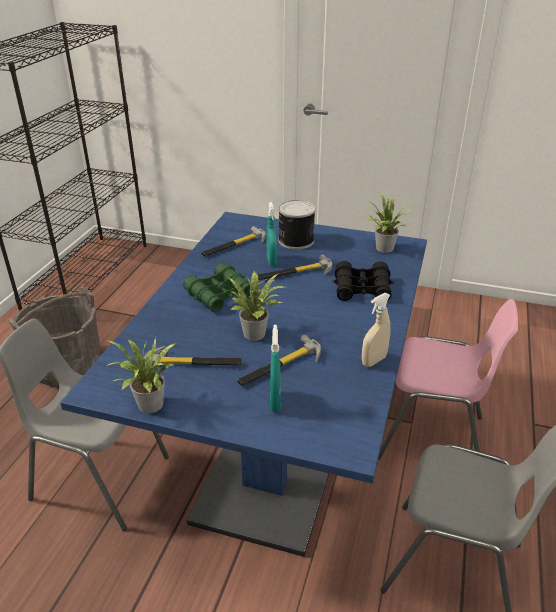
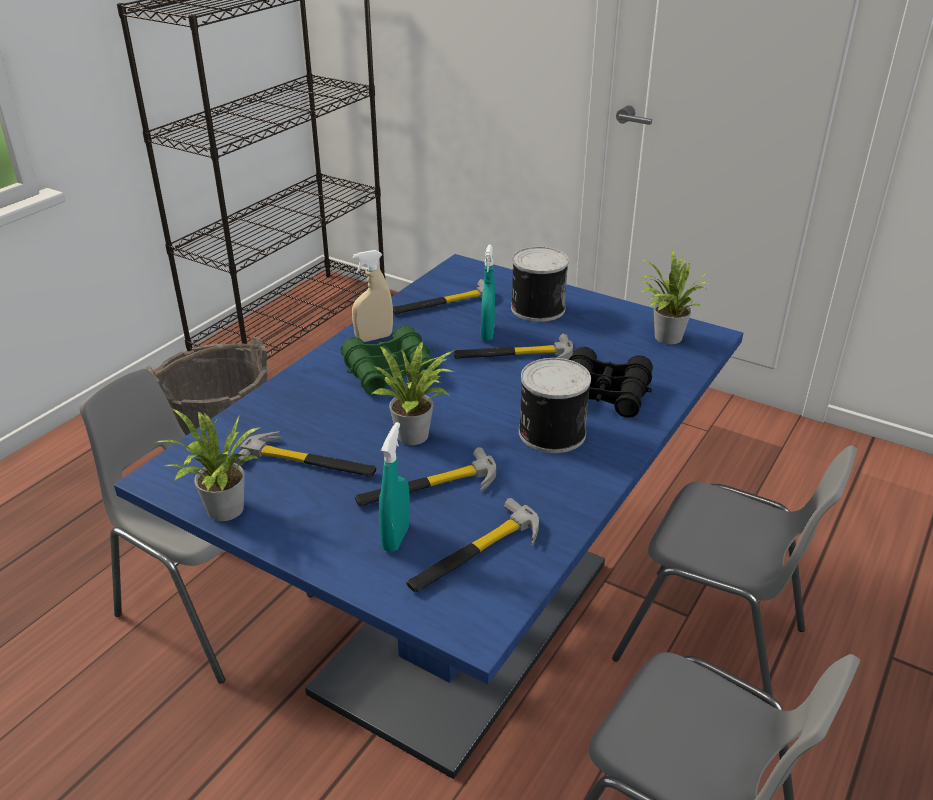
camera: 15 degrees right, 0 degrees up
beige spray bottle [362,293,390,367] -> beige spray bottle moved to [352,250,393,342]
pink chair [378,299,518,460] -> grey chair [612,445,857,697]
none -> hammer [407,498,539,592]
none -> can [519,358,591,453]

